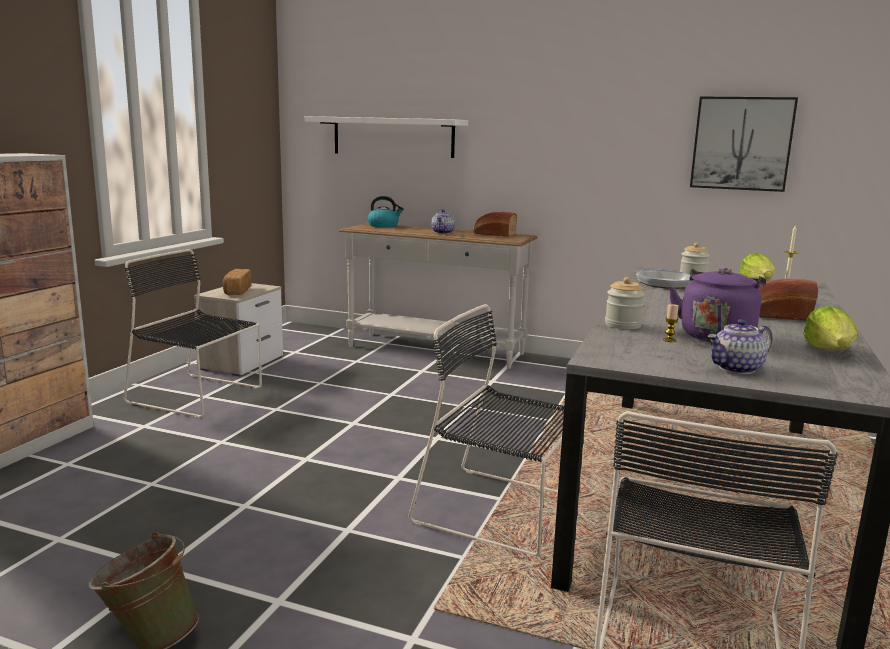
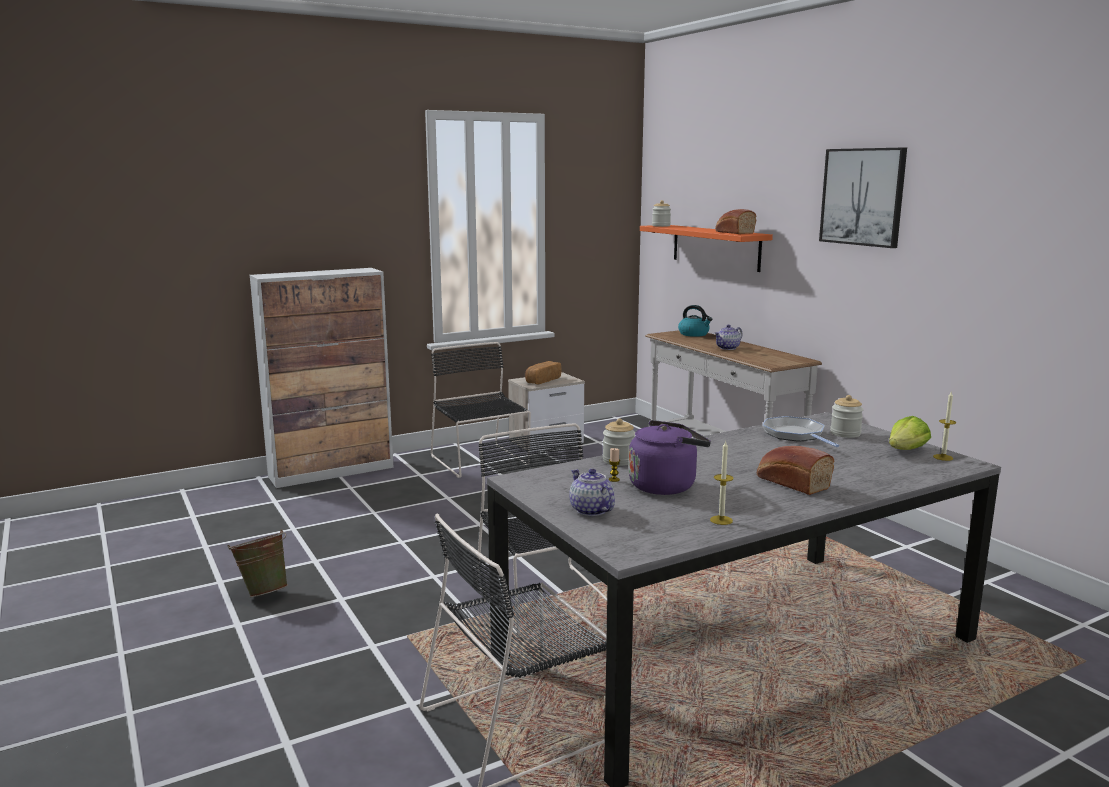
camera: 40 degrees right, 0 degrees up
white shelf [305,116,468,158] -> orange shelf [640,225,773,272]
bread [473,211,517,237] -> bread moved to [715,209,756,234]
picture [690,97,798,192] -> picture moved to [819,148,907,248]
teapot [707,319,773,374] -> teapot turned 45 degrees clockwise [569,469,615,516]
lettuce [803,306,857,350] -> candle [710,441,733,525]
none -> jar [652,200,671,227]

